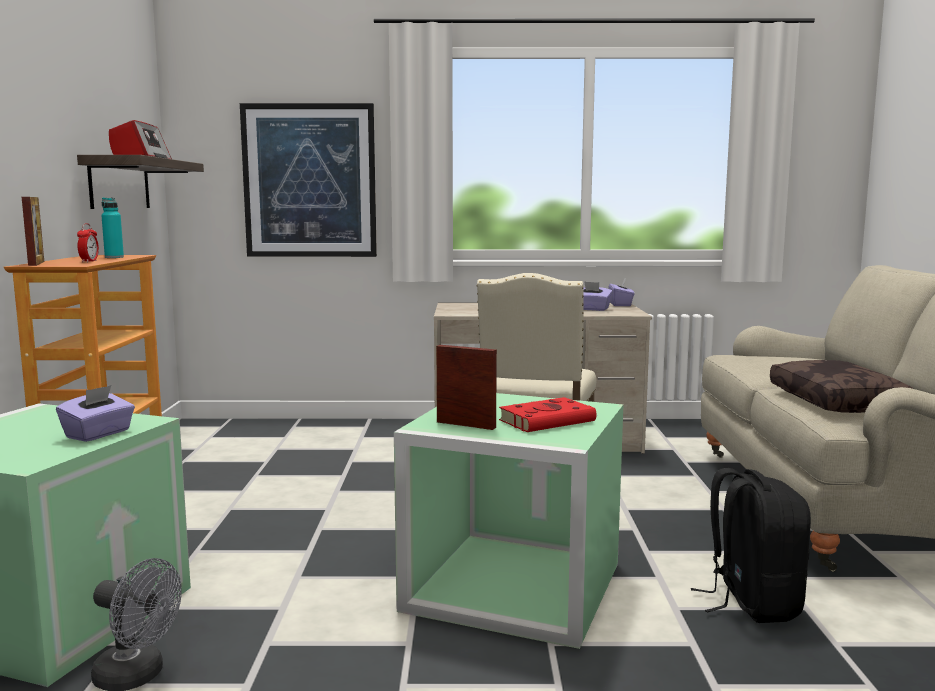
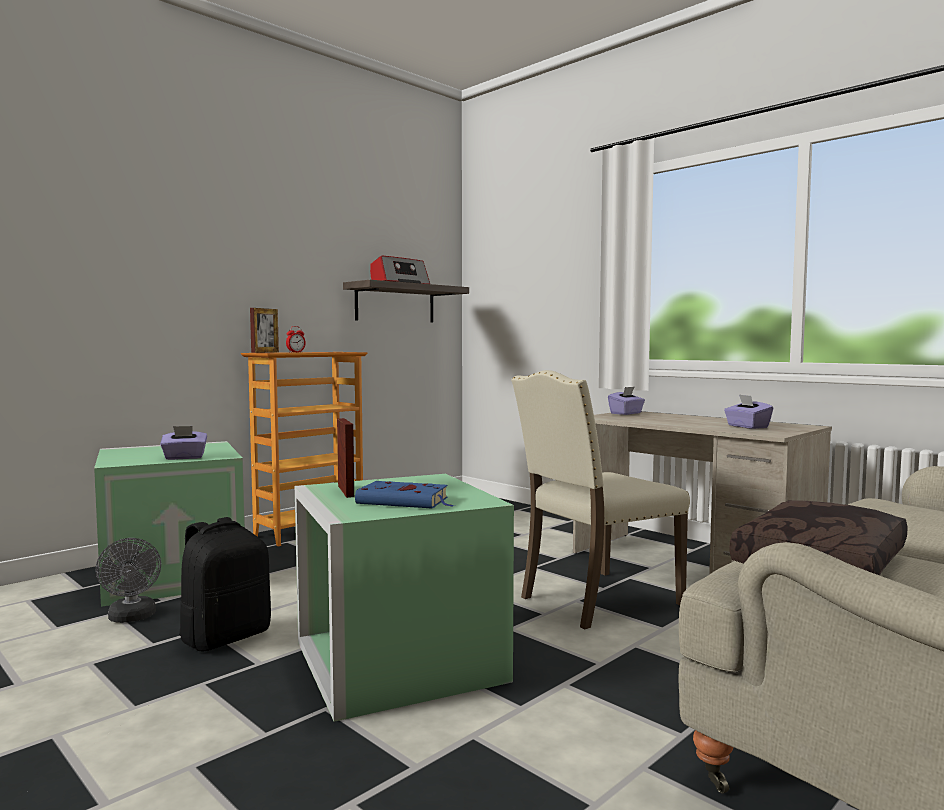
camera: 45 degrees right, 5 degrees down
turquoise bottle [101,198,124,258] -> none
picture [240,103,377,257] -> none
red book [499,397,597,432] -> blue book [355,481,454,509]
purple tissue box [609,278,634,306] -> purple tissue box moved to [608,387,645,415]
black backpack [691,468,811,623] -> black backpack moved to [179,517,271,652]

